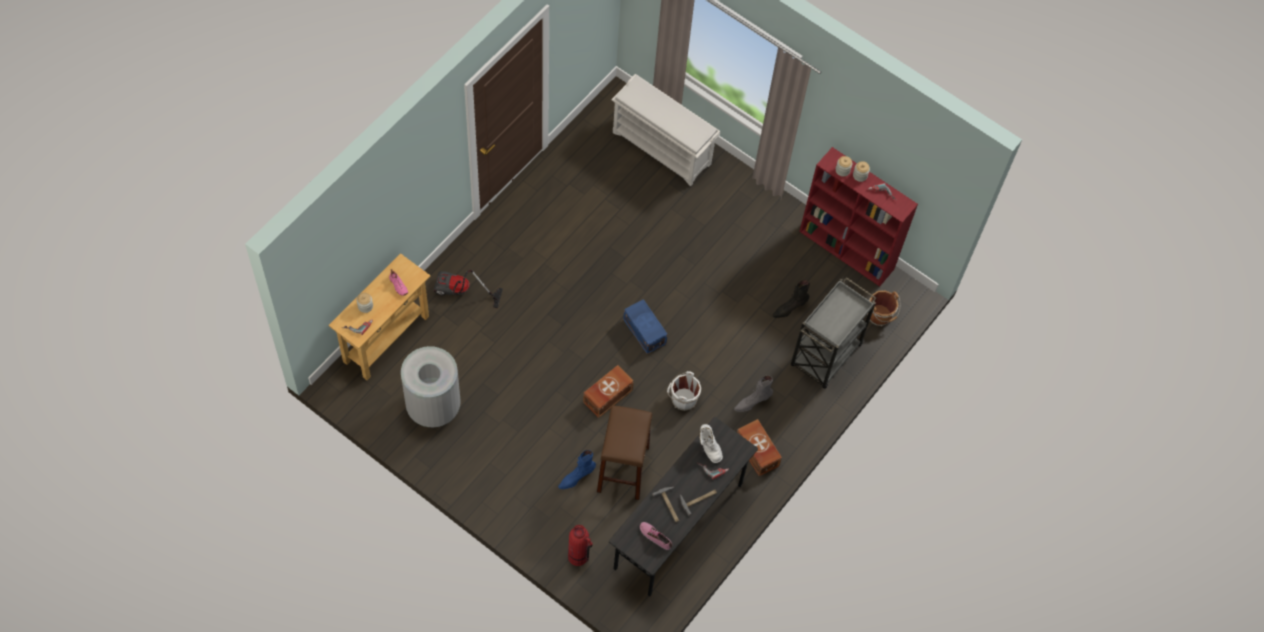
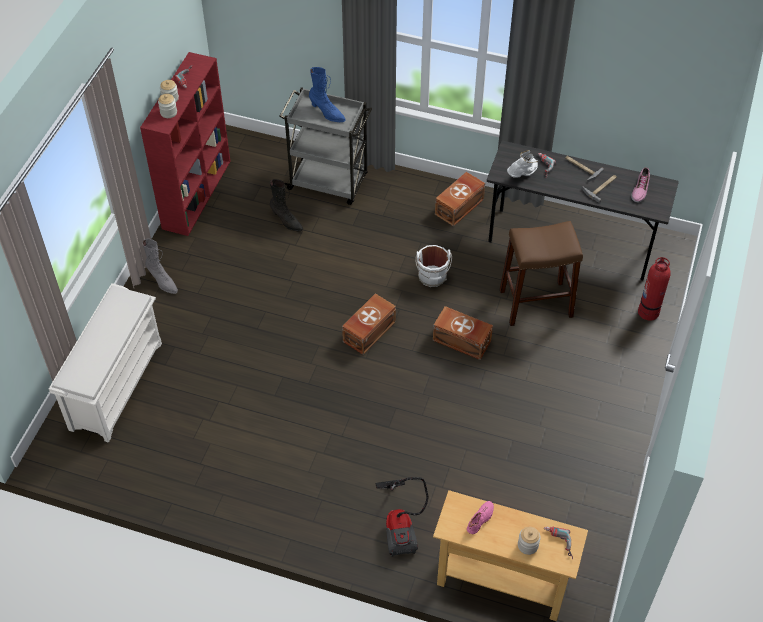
camera: 105 degrees left, 10 degrees down
grey trash can [401,346,461,427] -> none
blue boot [558,450,596,489] -> blue boot moved to [309,67,345,122]
blue storage box [623,299,668,354] -> brown storage box [342,293,396,355]
grey boot [734,375,773,412] -> grey boot moved to [142,239,178,294]
brown bucket [867,291,901,326] -> none

